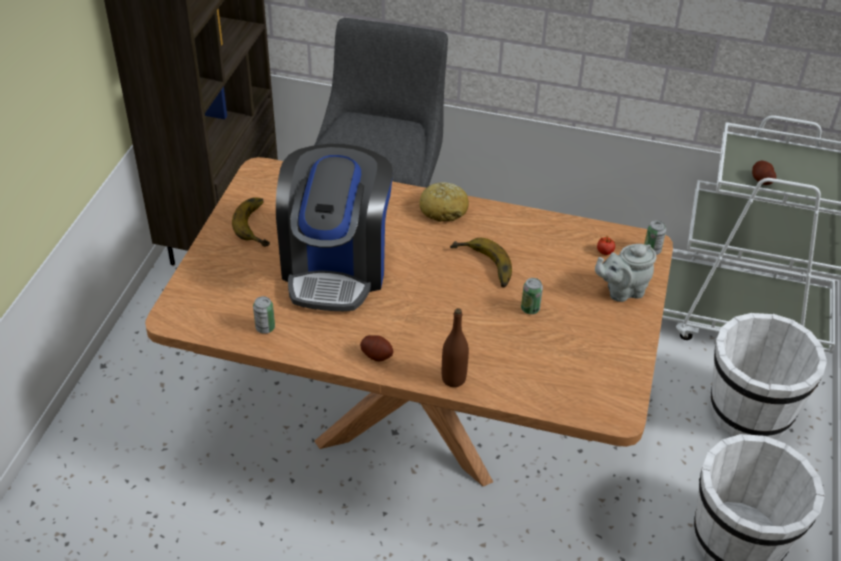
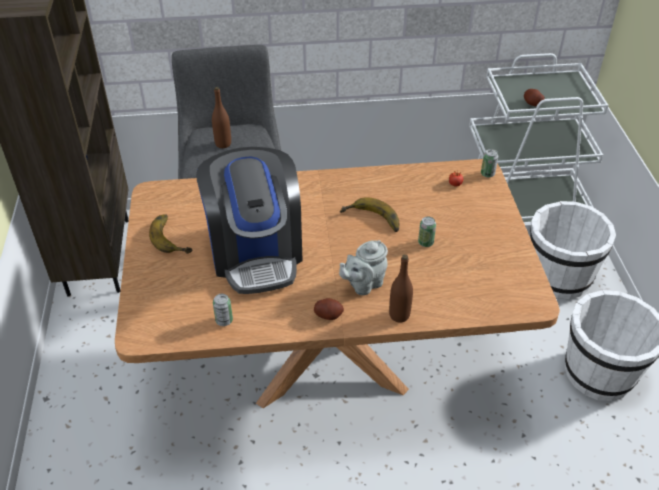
camera: 20 degrees left, 0 degrees up
bread [419,182,469,222] -> none
grey teapot [595,244,656,302] -> grey teapot moved to [339,240,388,295]
none -> brown bottle [212,87,231,148]

